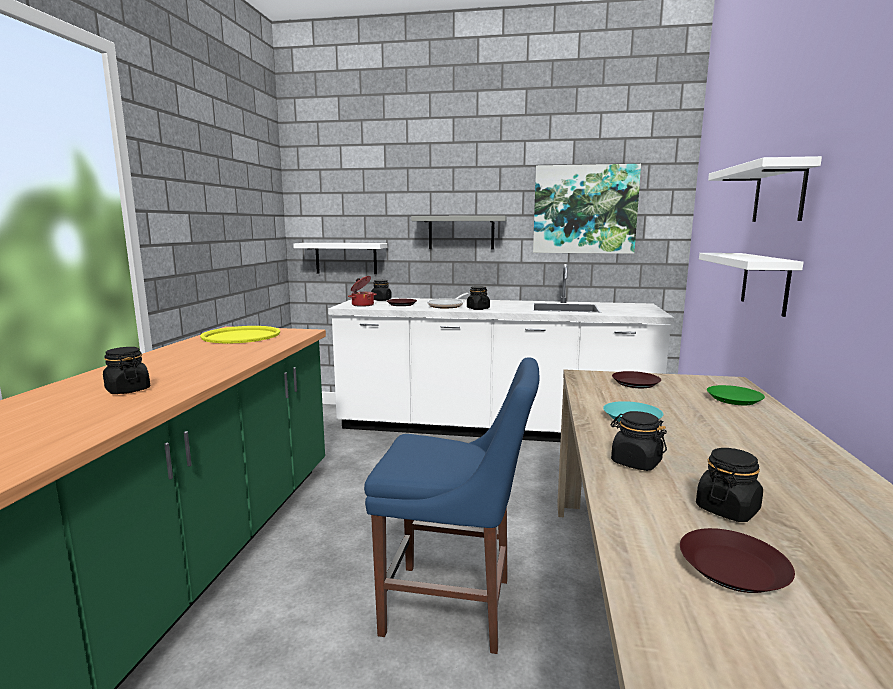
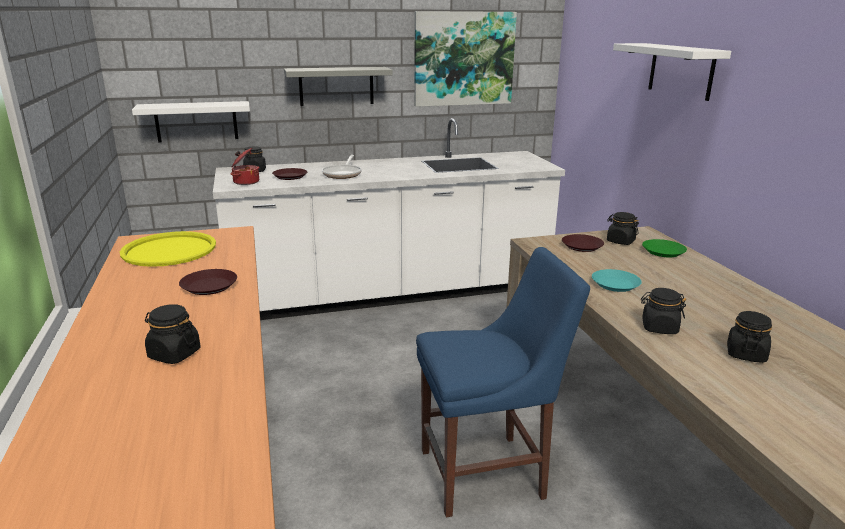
camera: 25 degrees left, 10 degrees up
black jar [467,286,490,310] -> black jar moved to [607,212,639,245]
brown plate [680,528,795,593] -> brown plate moved to [179,269,237,295]
white shelf [699,253,804,317] -> none

